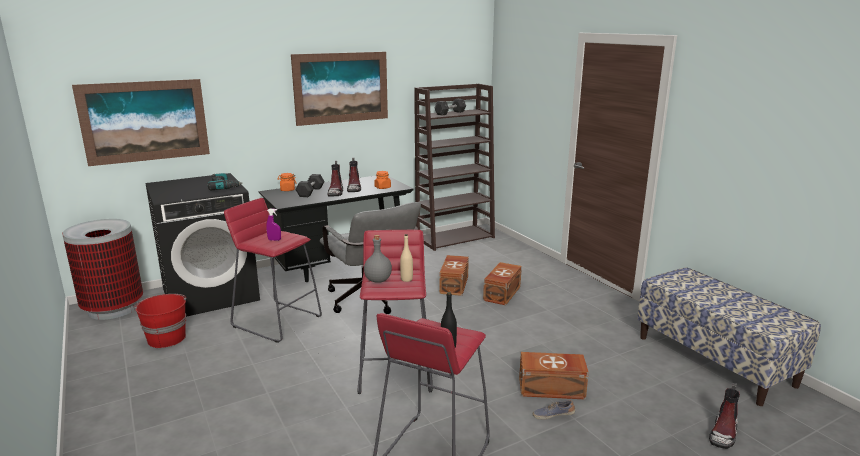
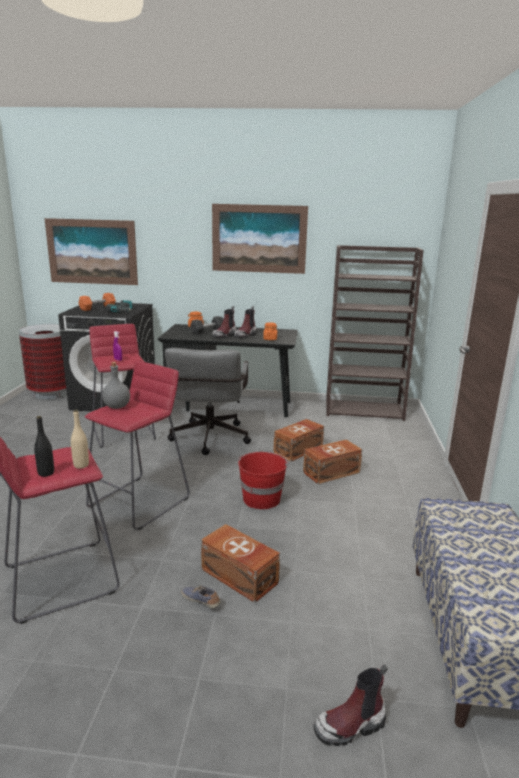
camera: 35 degrees right, 0 degrees up
red bucket [135,294,186,348] -> red bucket moved to [238,452,288,509]
beige bottle [400,234,413,282] -> beige bottle moved to [71,410,89,469]
grey dumbbell [434,99,466,115] -> none
none -> orange dumbbell [79,293,116,311]

